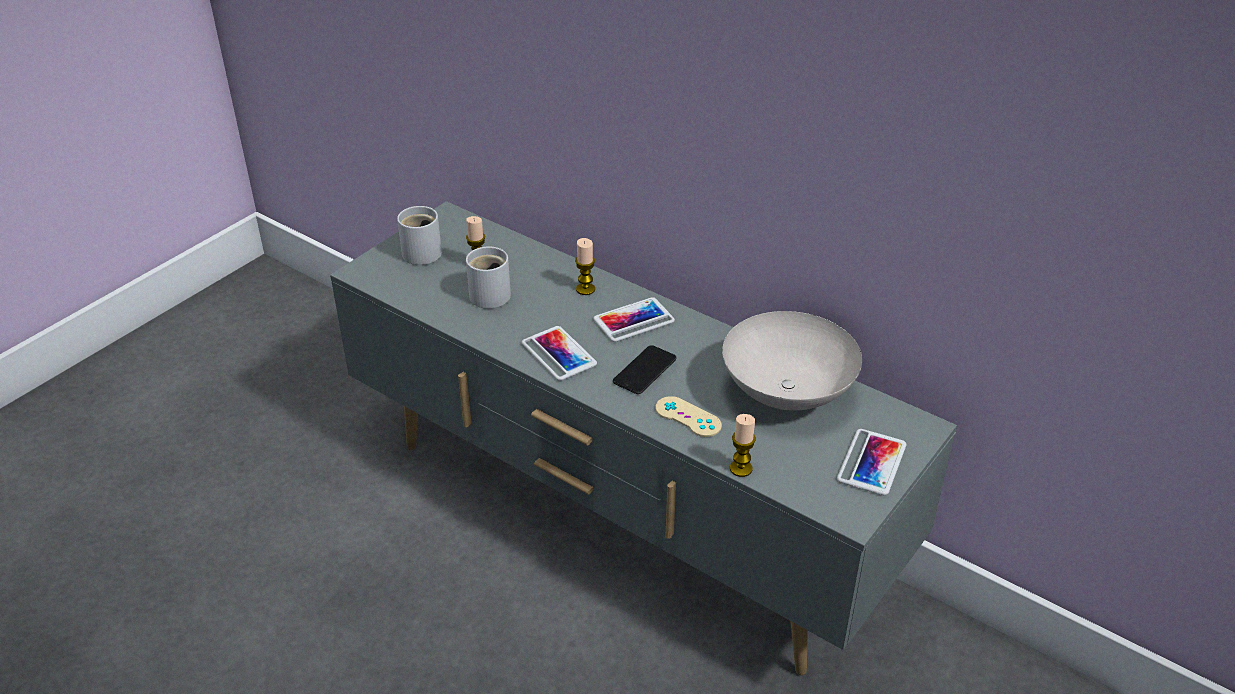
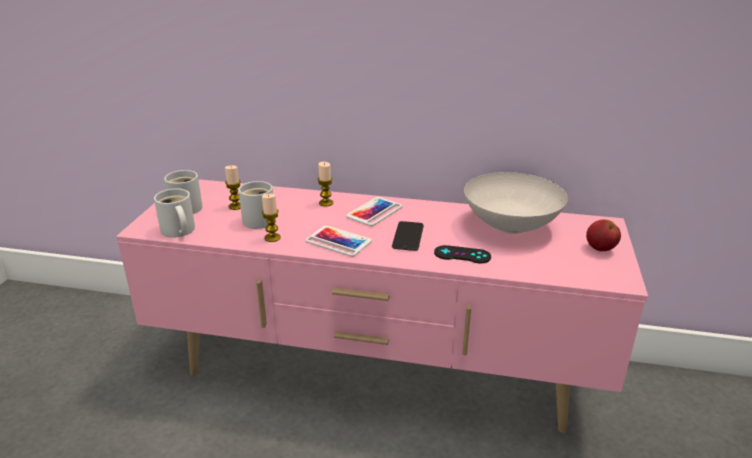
camera: 25 degrees left, 10 degrees down
grey tv stand [330,201,957,675] -> pink tv stand [117,179,648,433]
beige game controller [655,396,722,437] -> black game controller [434,245,491,263]
candle [730,414,756,477] -> candle moved to [262,194,281,242]
phone [837,429,906,495] -> apple [586,219,621,251]
none -> white mug [154,188,195,238]

